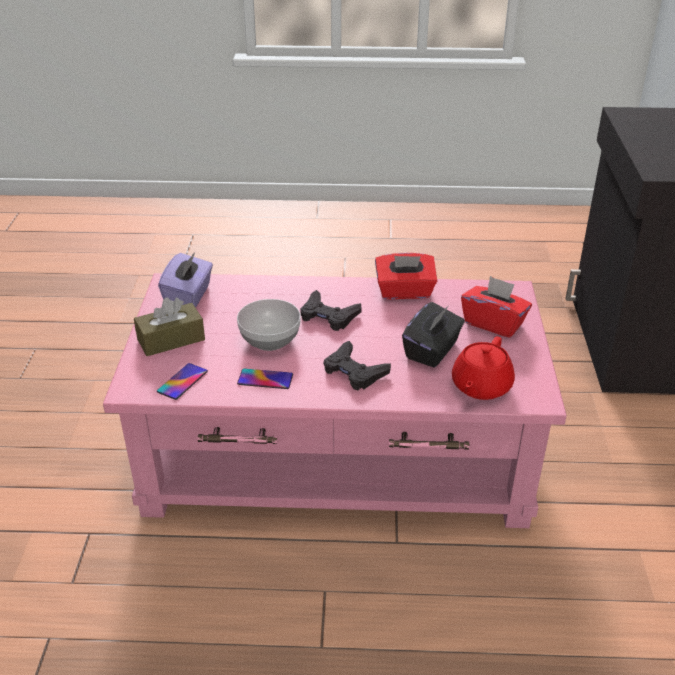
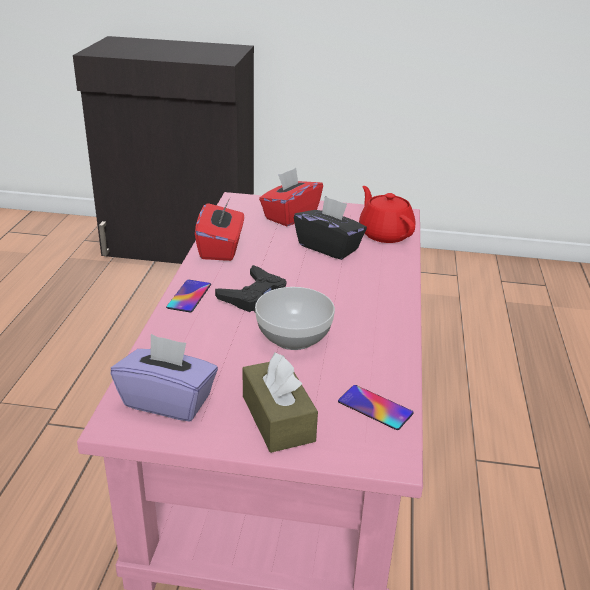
camera: 85 degrees left, 5 degrees down
phone [237,369,293,389] -> phone moved to [166,280,211,312]
black game controller [324,341,391,390] -> none
red teapot [452,336,515,400] -> red teapot turned 150 degrees counterclockwise [359,186,415,243]

